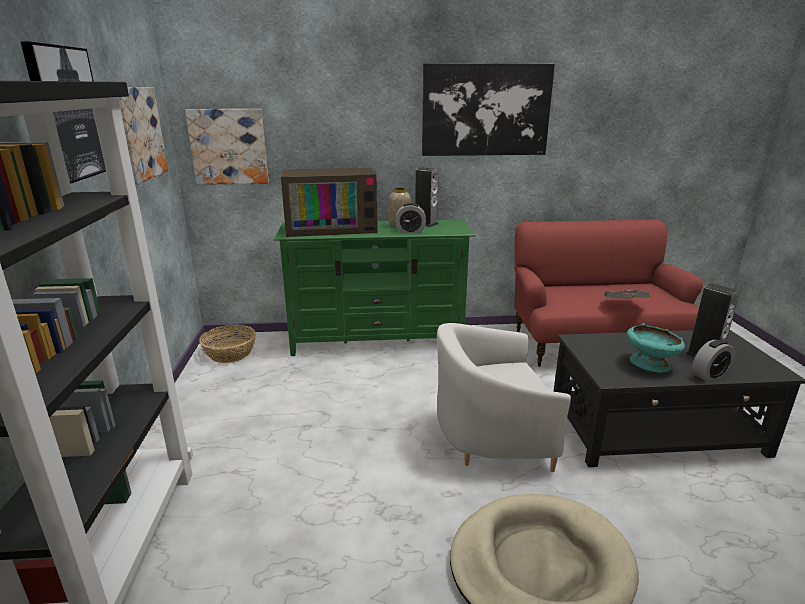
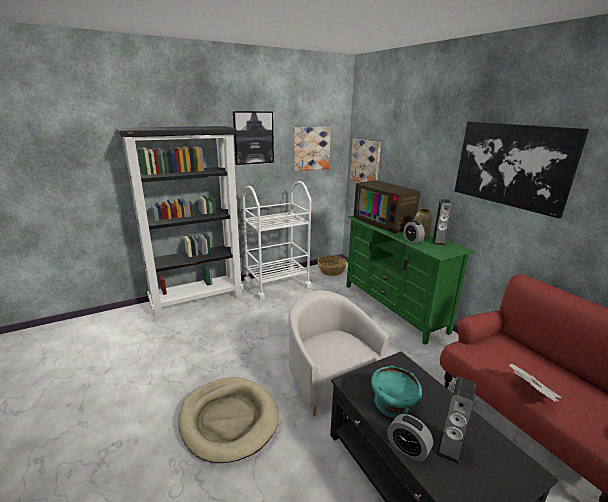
camera: 65 degrees right, 0 degrees up
none -> white cart [242,181,311,300]

